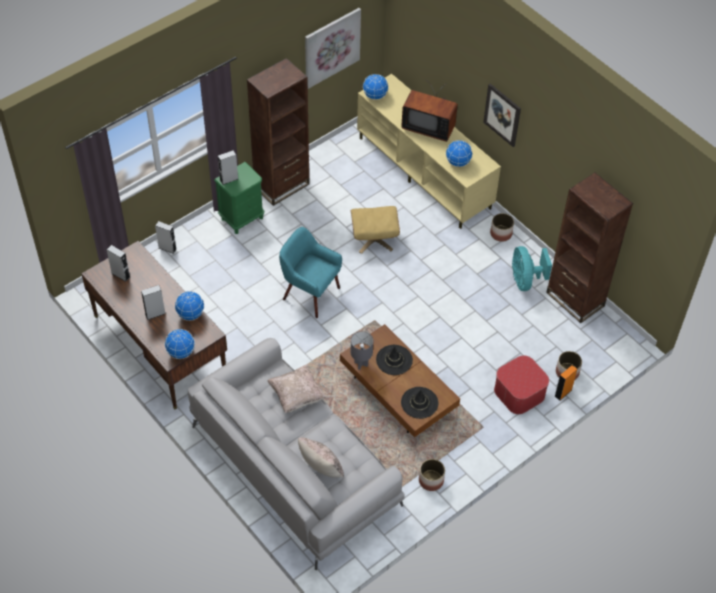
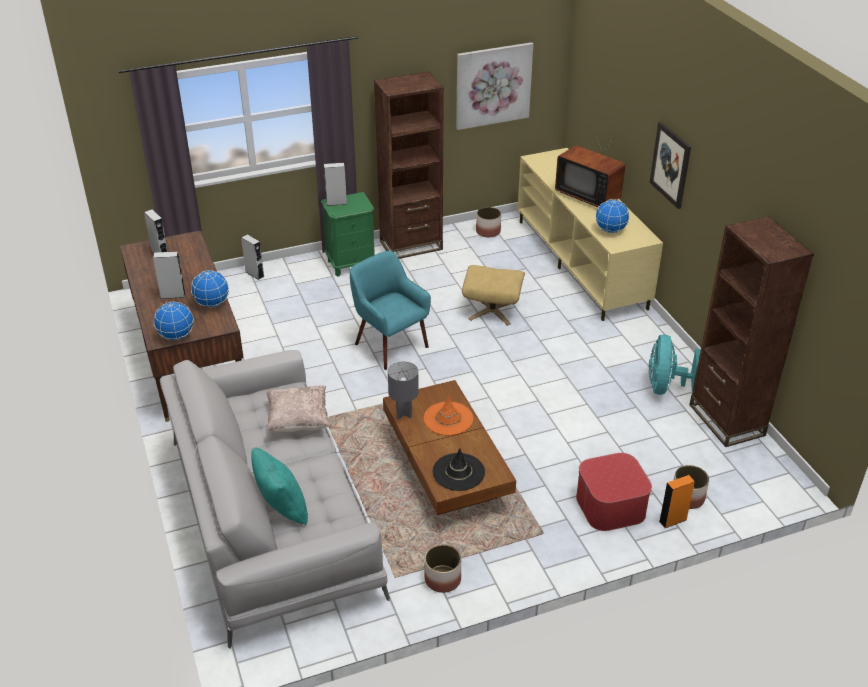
camera: 20 degrees right, 15 degrees down
beige pillow [298,437,344,478] -> turquoise pillow [251,447,308,526]
globe [363,74,389,100] -> none
black hat [376,345,413,375] -> orange hat [424,395,473,435]
planter [490,213,514,242] -> planter moved to [476,207,501,237]

